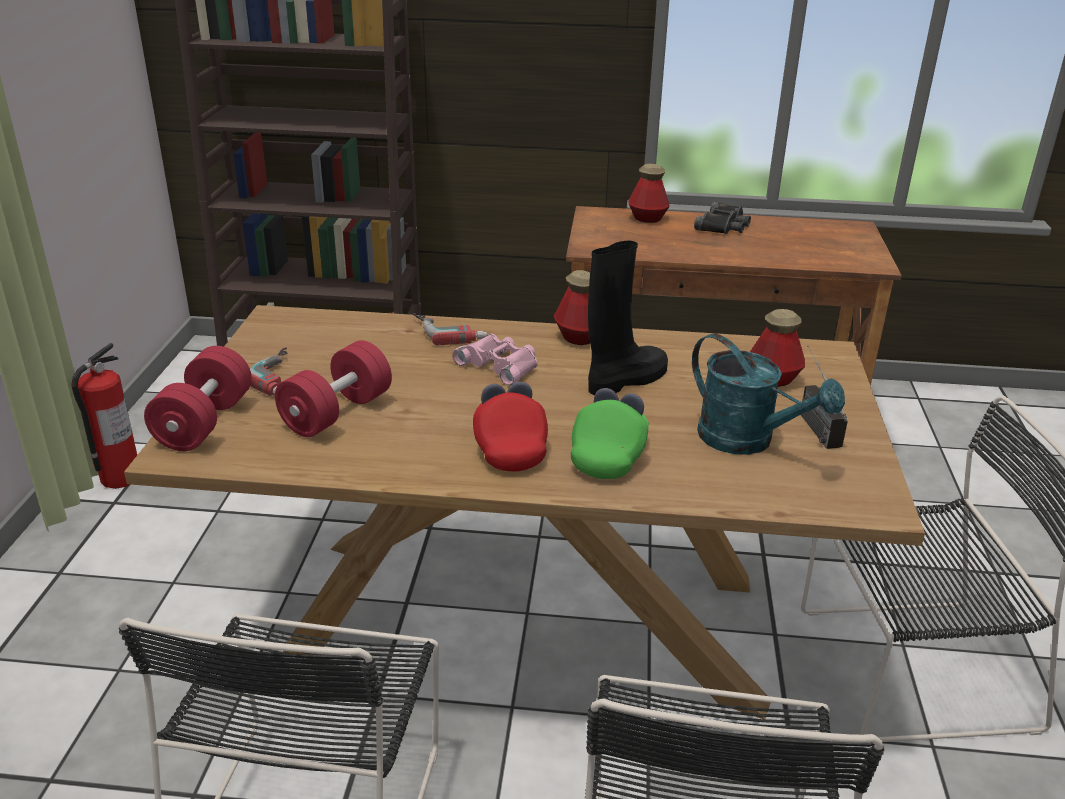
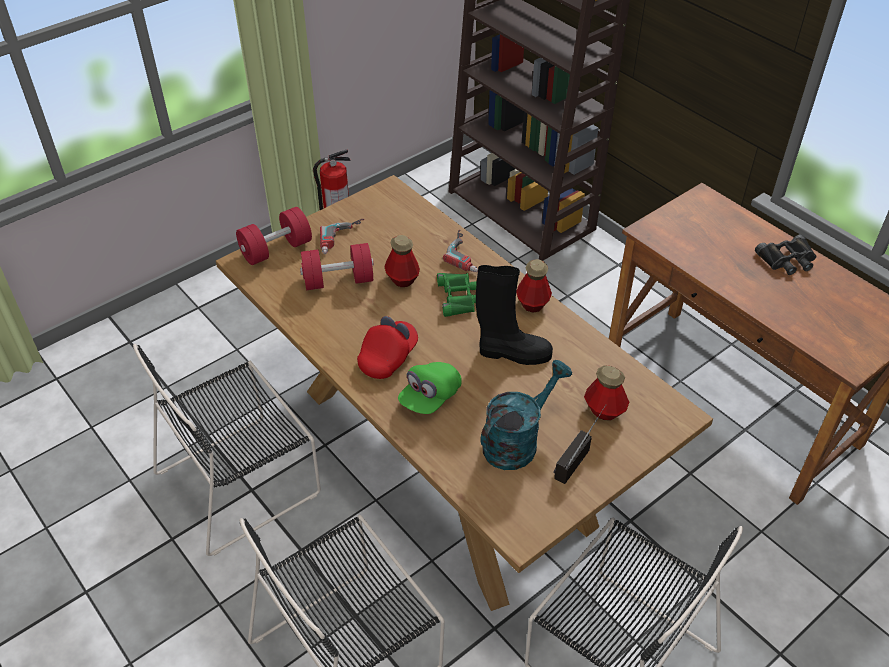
camera: 45 degrees right, 15 degrees up
pink binoculars [453,334,538,386] -> green binoculars [437,273,477,317]
green cap [571,388,649,479] -> green cap turned 150 degrees clockwise [398,362,462,414]
bottle [628,164,670,223] -> bottle moved to [384,235,420,287]
turquoise watering can [692,334,845,455] -> turquoise watering can turned 135 degrees counterclockwise [480,360,572,470]

